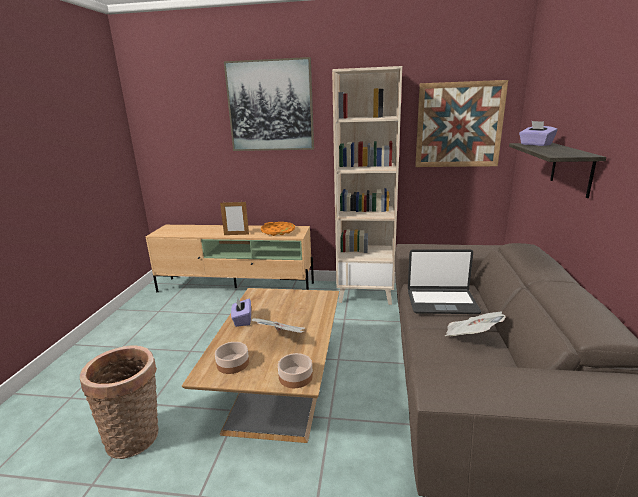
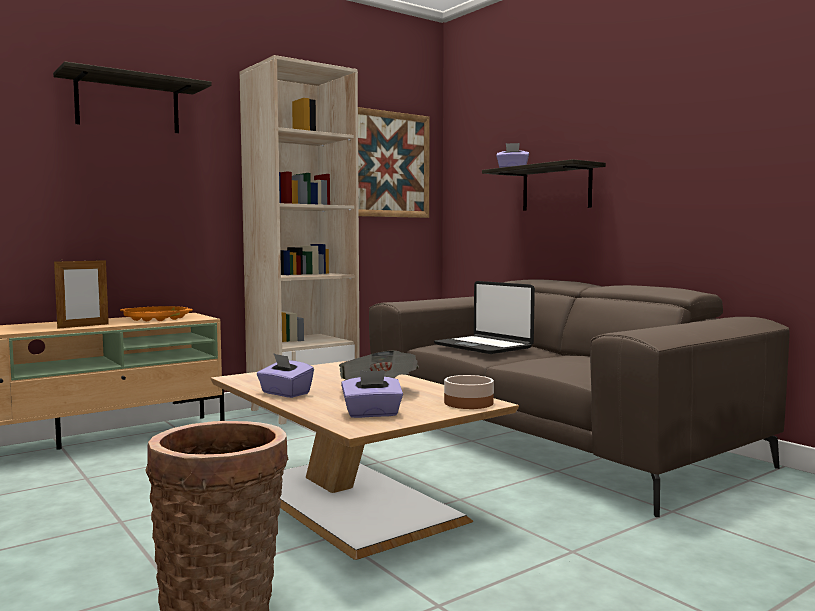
camera: 45 degrees left, 15 degrees down
bowl [215,342,249,374] -> purple tissue box [341,370,403,418]
picture [224,57,314,151] -> shelf [53,61,212,133]
laptop [408,249,481,314] -> laptop turned 90 degrees clockwise [434,281,535,354]
newspaper [445,312,506,336] -> none

